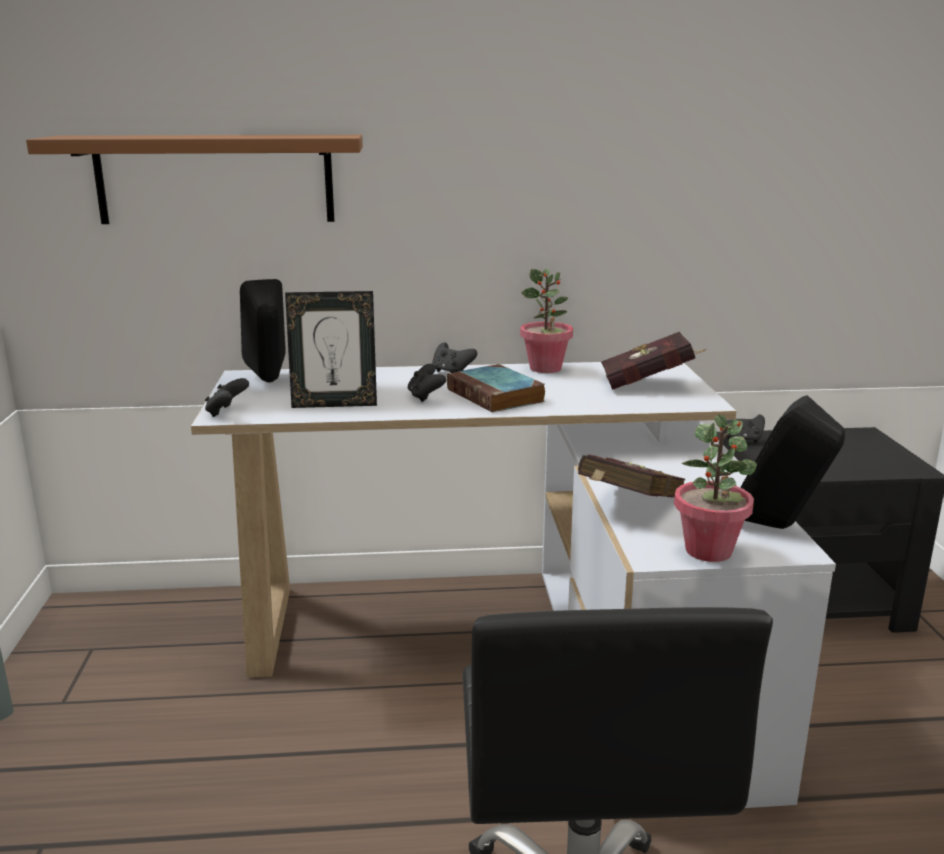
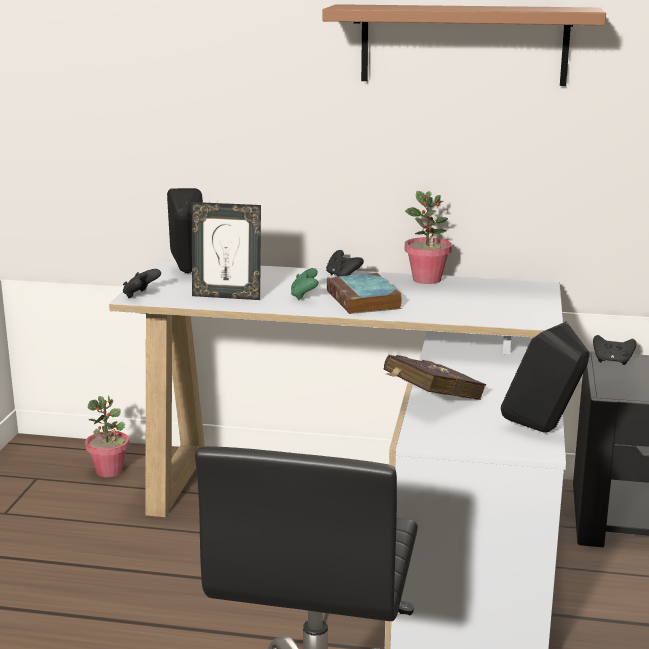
camera: 15 degrees right, 0 degrees up
brown shelf [26,135,363,224] -> brown shelf moved to [322,4,606,86]
black game controller [408,364,446,402] -> green game controller [291,268,319,300]
red book [601,332,708,390] -> none
potted plant [674,414,757,562] -> potted plant moved to [85,395,129,477]

